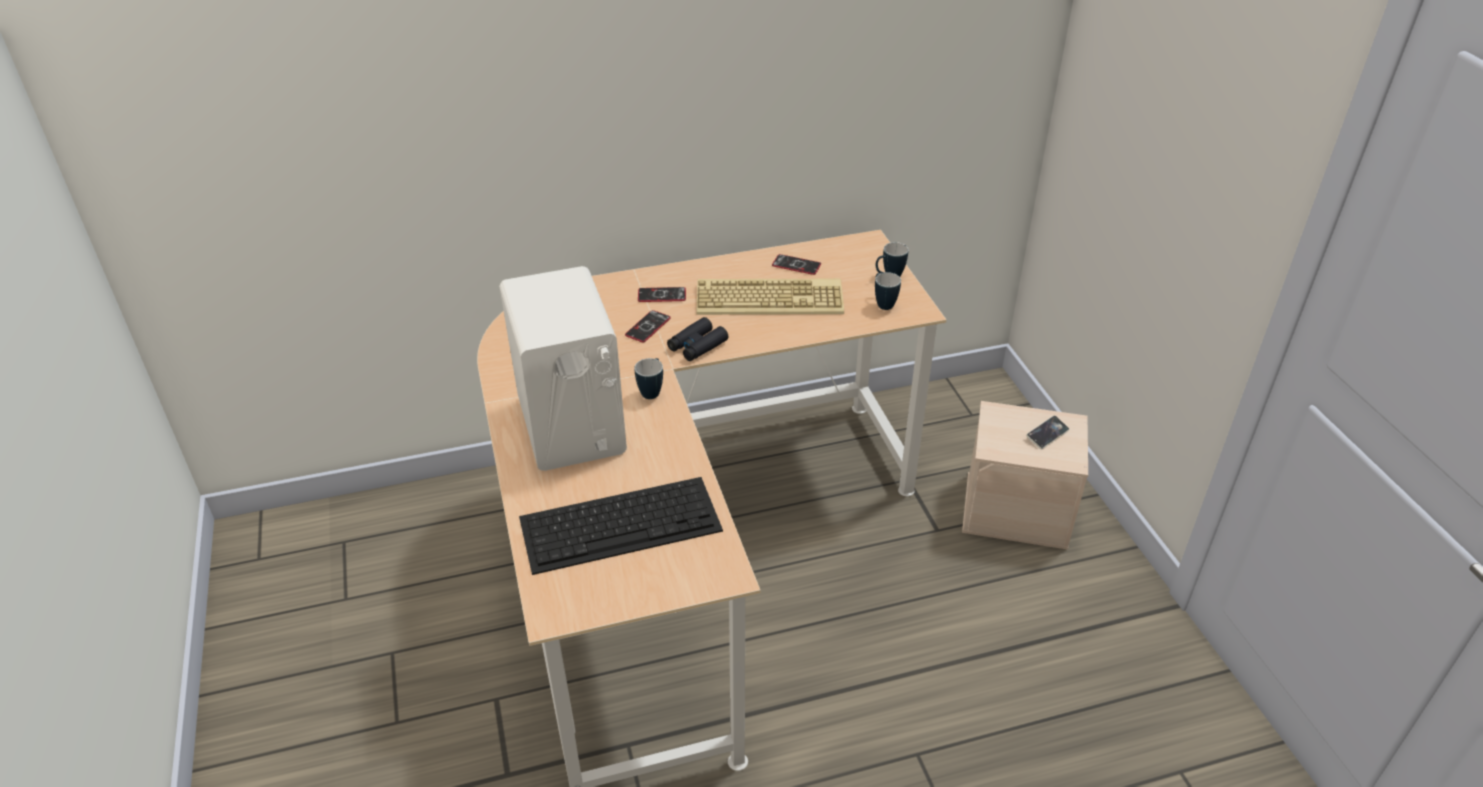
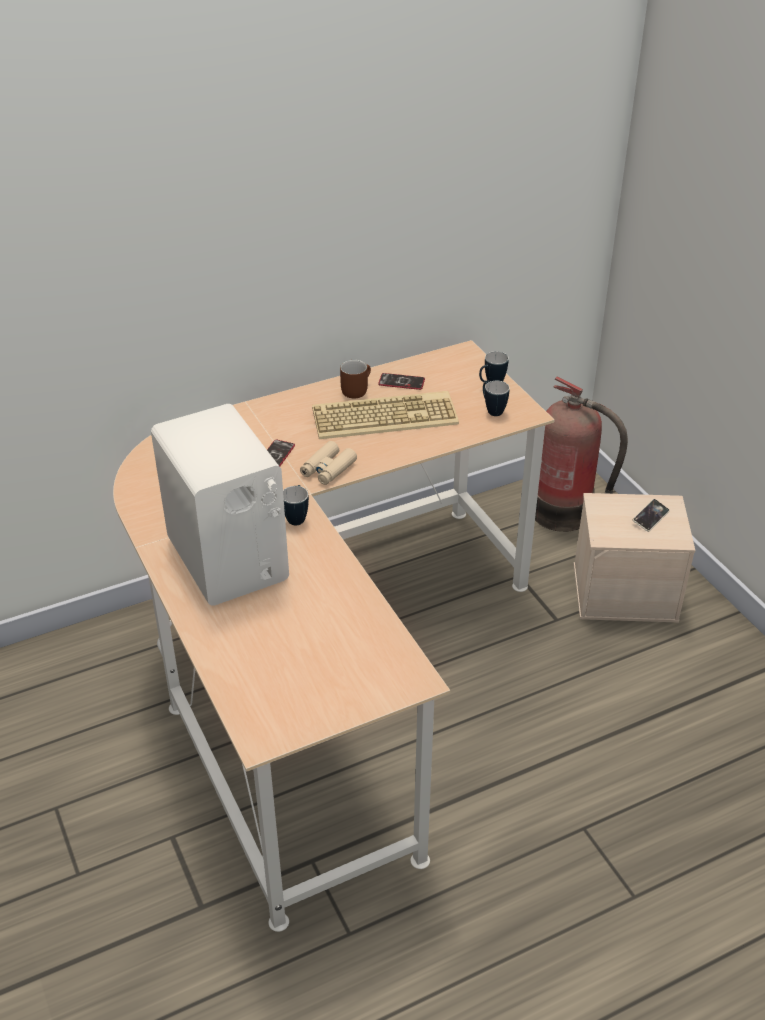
camera: 10 degrees left, 0 degrees up
keyboard [519,477,723,575] -> none
phone [638,287,686,302] -> none
black binoculars [667,317,729,361] -> beige binoculars [300,441,357,485]
none -> brown mug [340,360,371,398]
none -> fire extinguisher [535,376,628,532]

